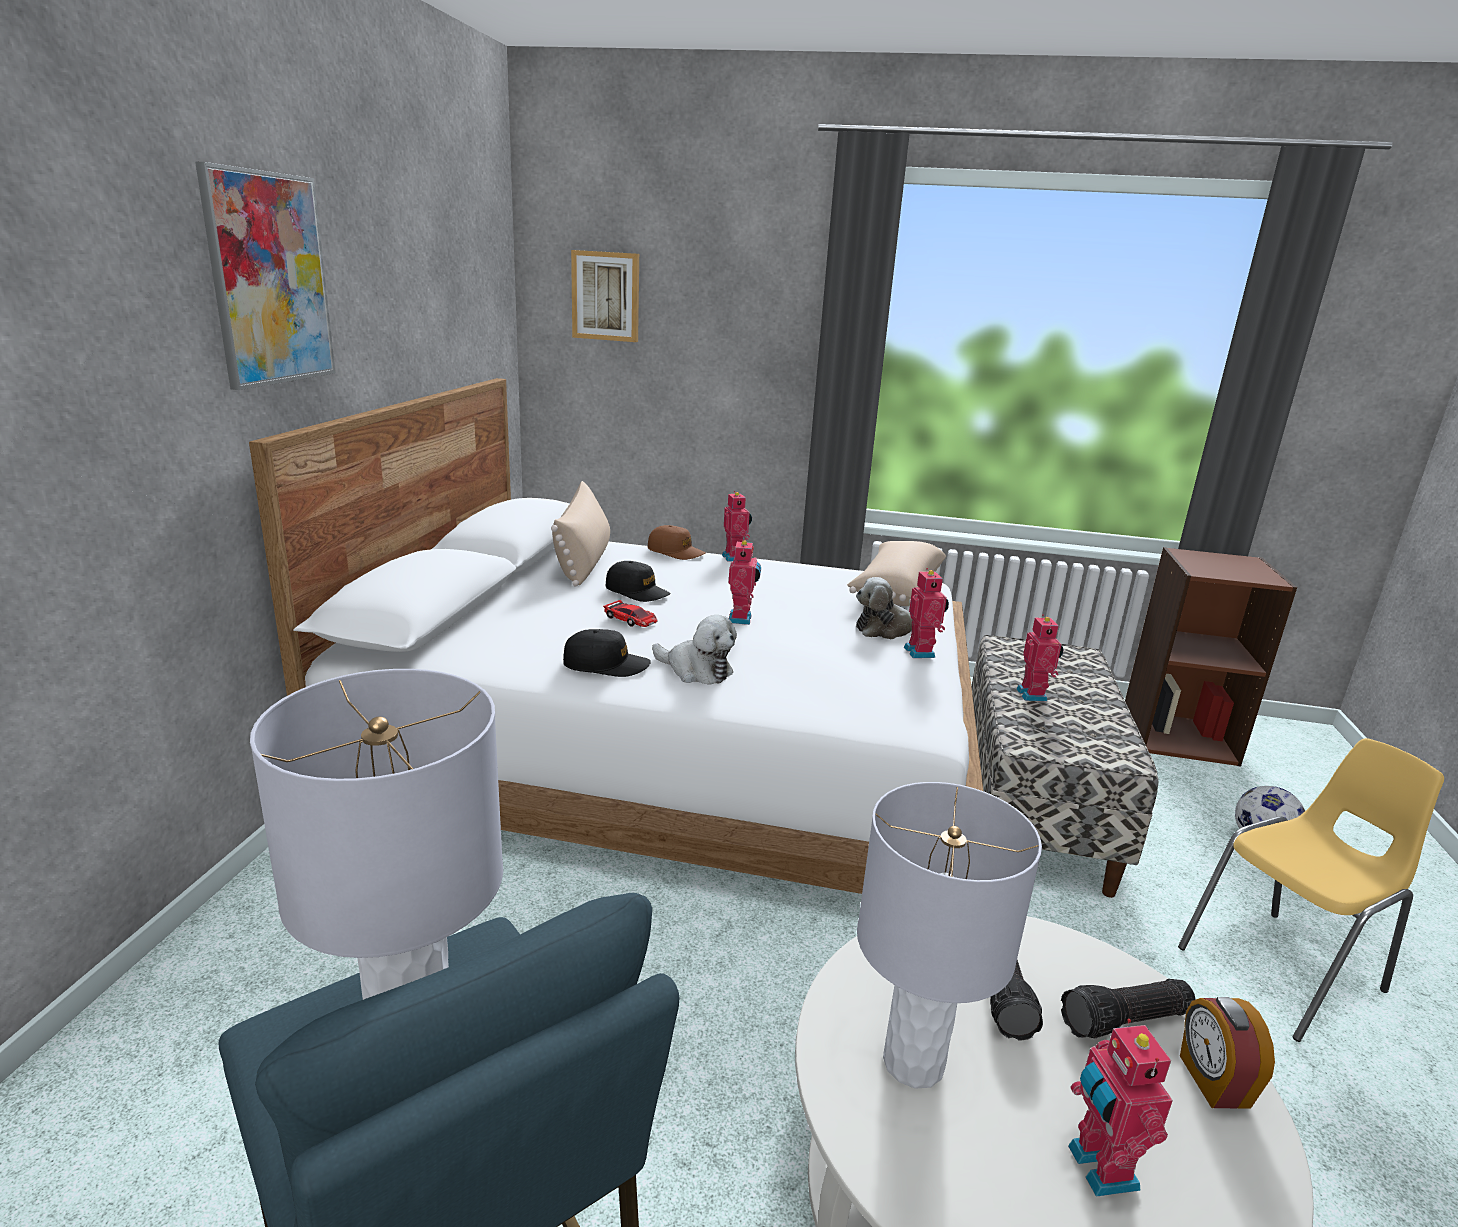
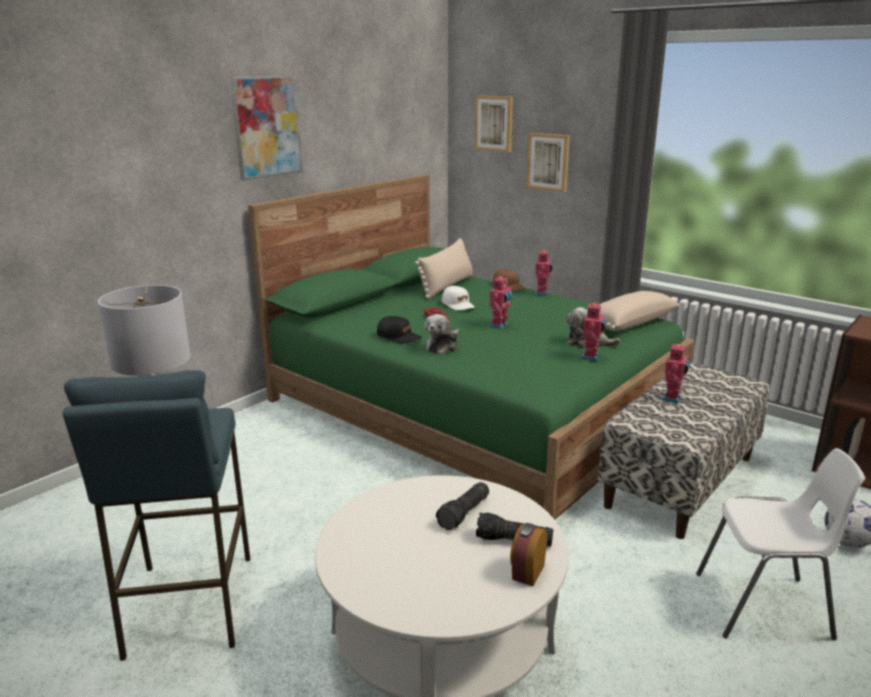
camera: 30 degrees right, 0 degrees up
white bed [249,378,983,894] -> green bed [248,174,695,520]
black cap [605,561,671,602] -> white cap [442,286,475,310]
plush toy [652,615,737,685] -> plush toy turned 60 degrees clockwise [425,314,459,354]
grey table lamp [857,782,1042,1089] -> none
toy robot [1068,1019,1173,1197] -> none
yellow chair [1178,738,1444,1042] -> white chair [696,448,865,640]
none -> picture [527,133,570,192]

